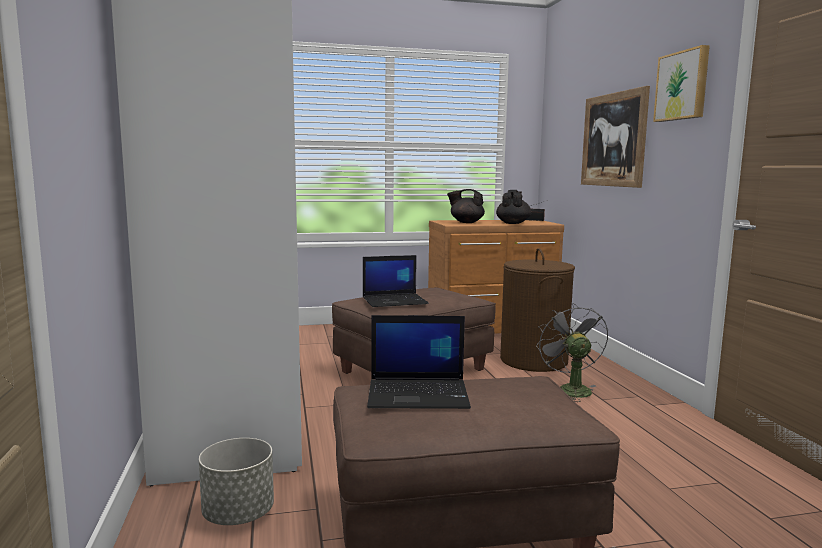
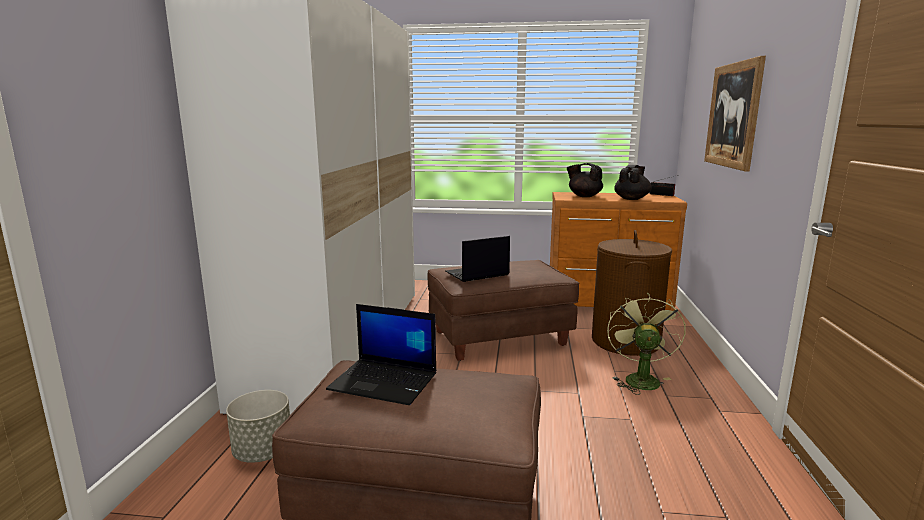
camera: 20 degrees right, 5 degrees up
laptop [363,255,428,307] -> laptop turned 150 degrees clockwise [445,236,510,282]
grey fan [536,303,608,402] -> green fan [607,292,686,395]
picture [653,45,710,122] -> none

